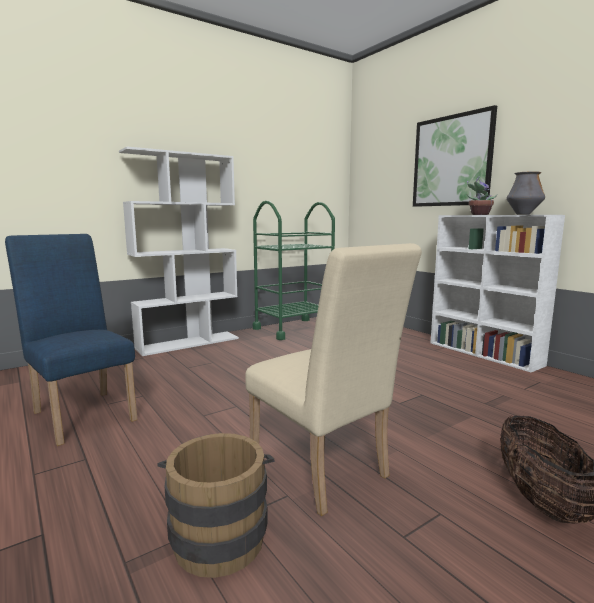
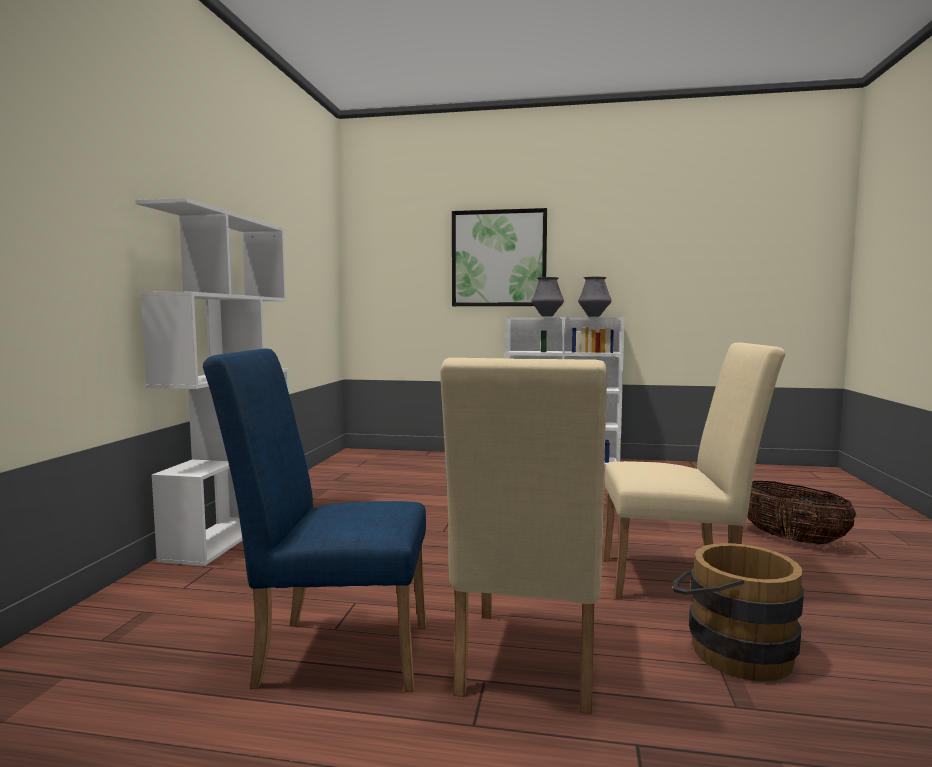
camera: 45 degrees left, 5 degrees down
green cart [253,200,335,340] -> none
potted plant [467,176,498,215] -> vase [531,277,564,317]
none -> beige chair [440,358,607,714]

